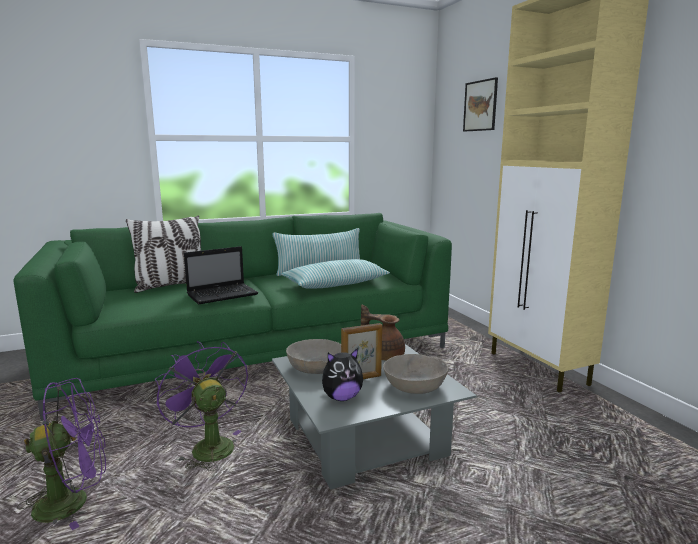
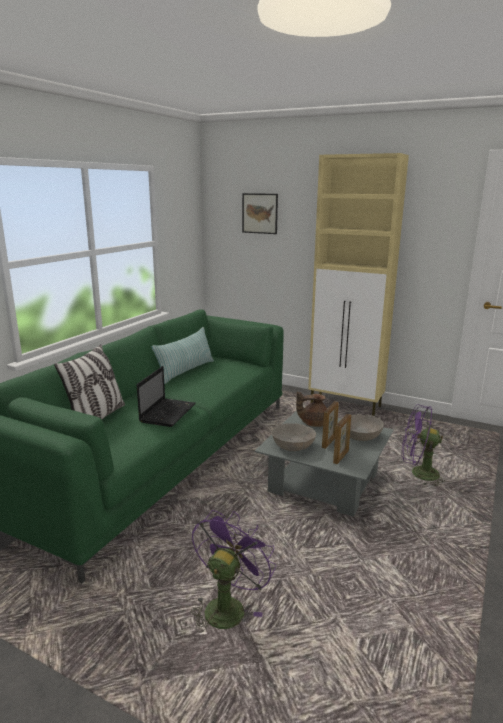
camera: 40 degrees left, 5 degrees up
purple fan [155,341,248,471] -> purple fan moved to [402,404,449,486]
pillow [281,259,390,288] -> none
plush toy [322,348,363,401] -> picture frame [333,414,351,464]

